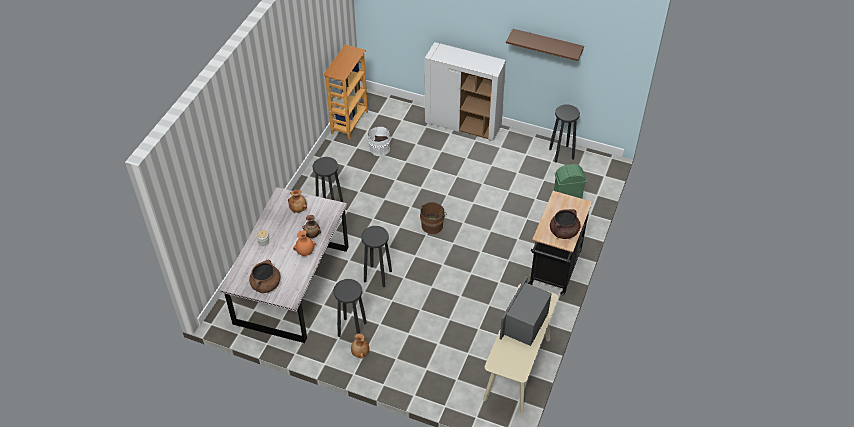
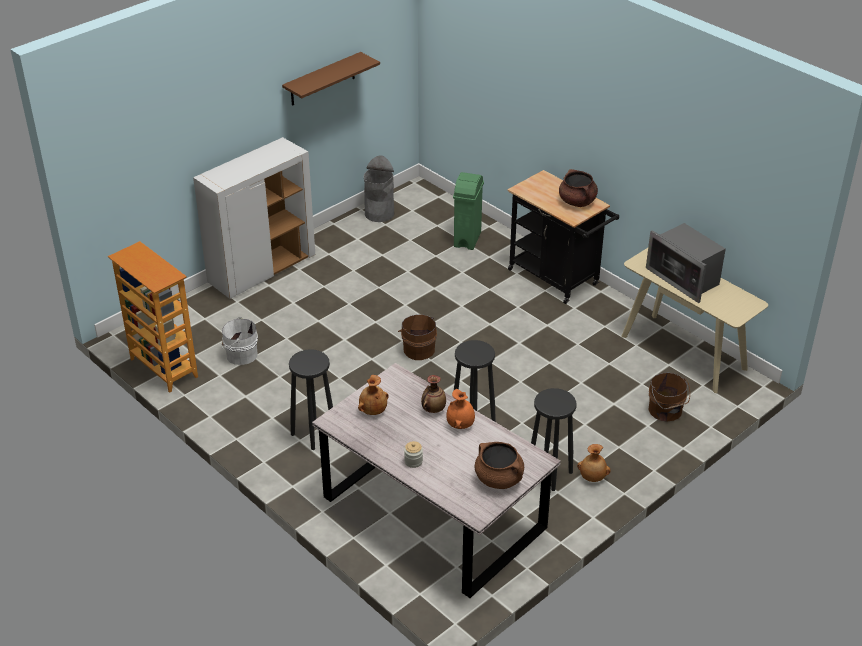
camera: 65 degrees left, 10 degrees down
black stool [549,104,580,163] -> grey trash can [364,155,394,222]
none -> brown bucket [649,372,690,422]

